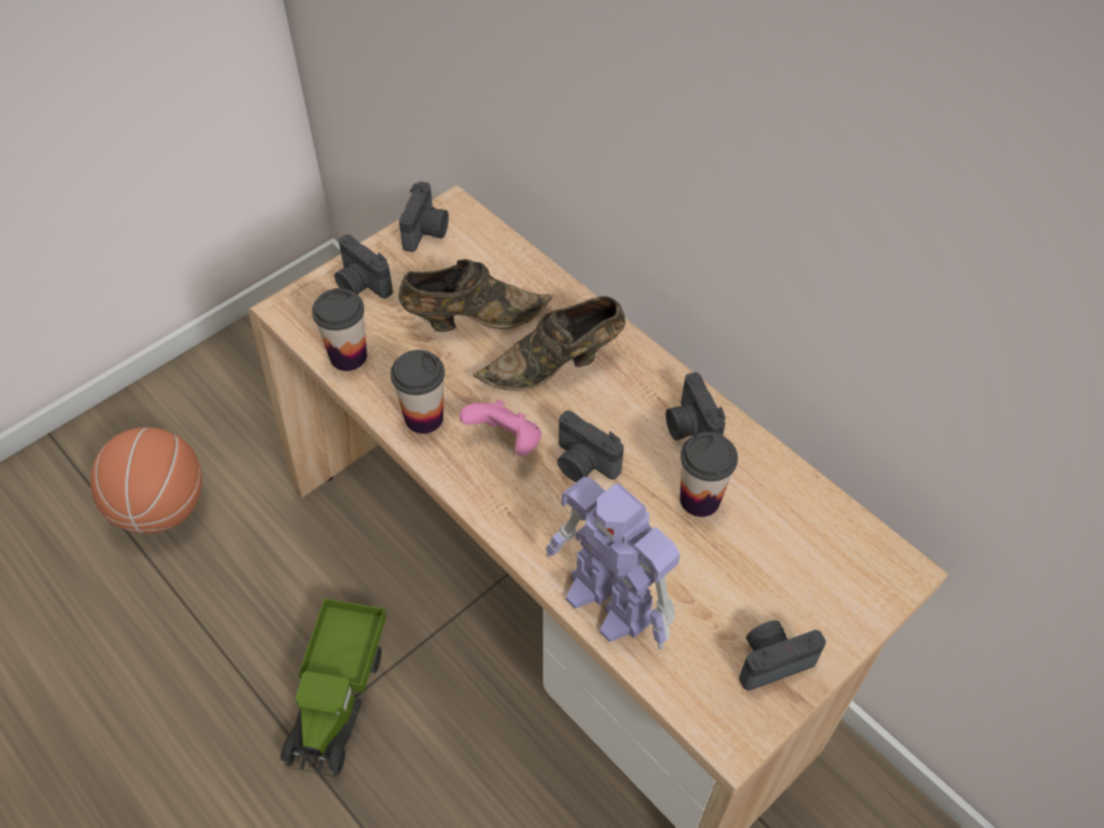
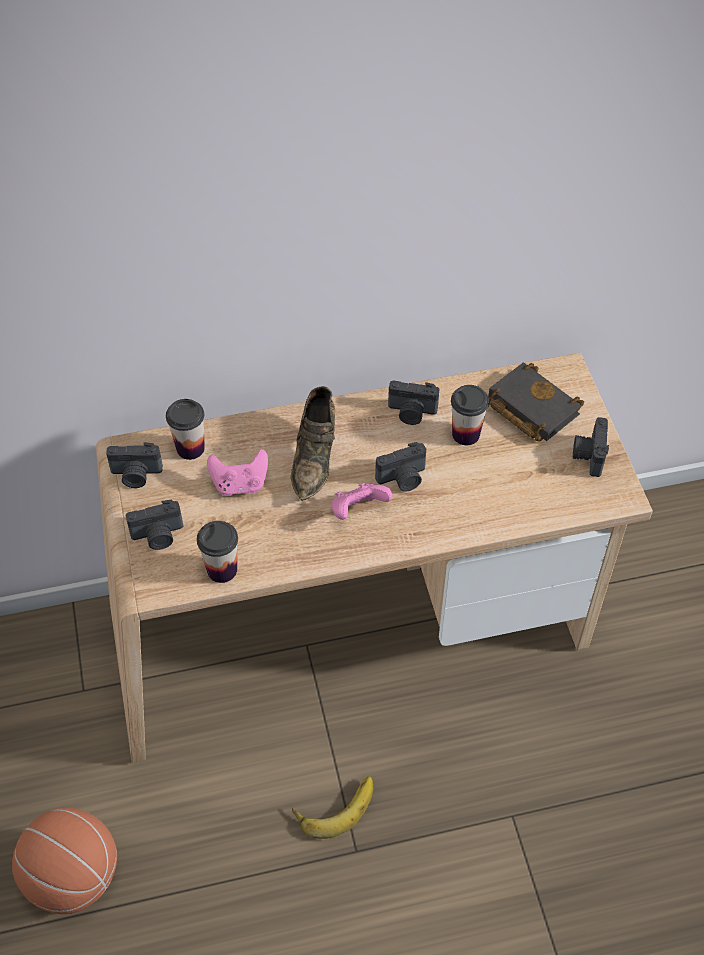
camera: 60 degrees left, 0 degrees up
toy truck [280,598,387,777] -> banana [292,776,373,839]
cup [390,350,445,434] -> cup moved to [166,399,205,460]
brown shoe [398,259,553,332] -> pink game controller [207,449,268,496]
camera [399,181,449,252] -> camera turned 135 degrees clockwise [106,442,163,488]
toy robot [546,477,680,650] -> none
none -> black book [488,362,584,442]

